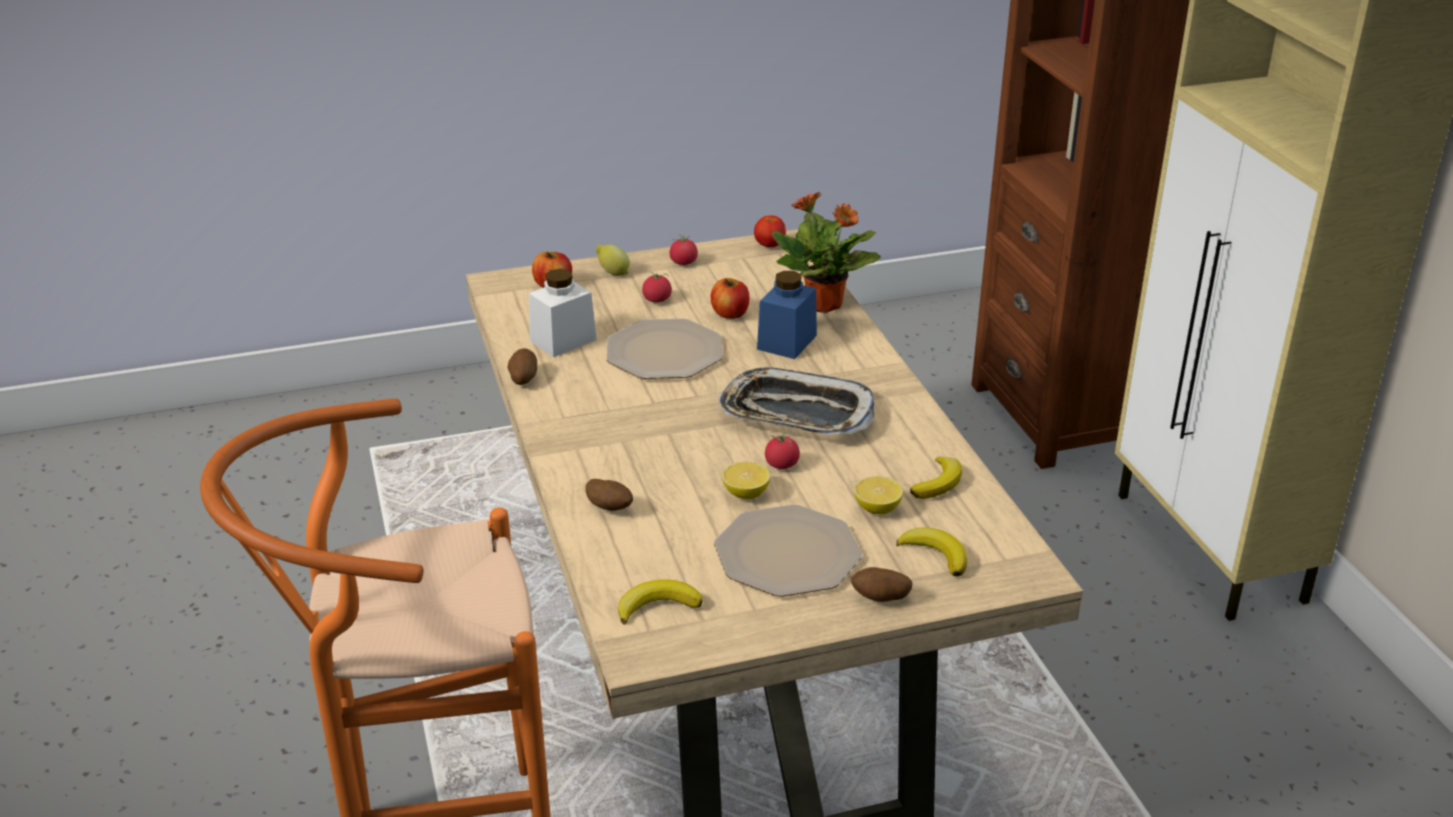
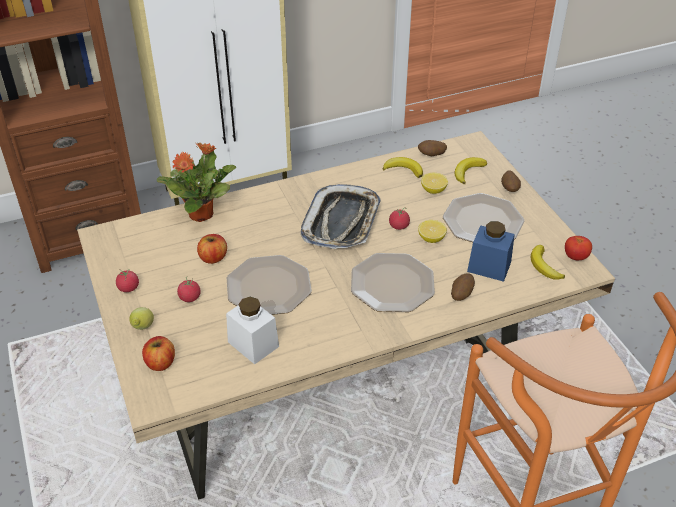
camera: 95 degrees left, 10 degrees up
potato [507,348,537,385] -> potato moved to [418,140,447,156]
tomato [754,215,786,247] -> tomato moved to [565,236,592,260]
blue jar [757,271,817,359] -> blue jar moved to [467,221,515,282]
none -> plate [351,253,435,312]

